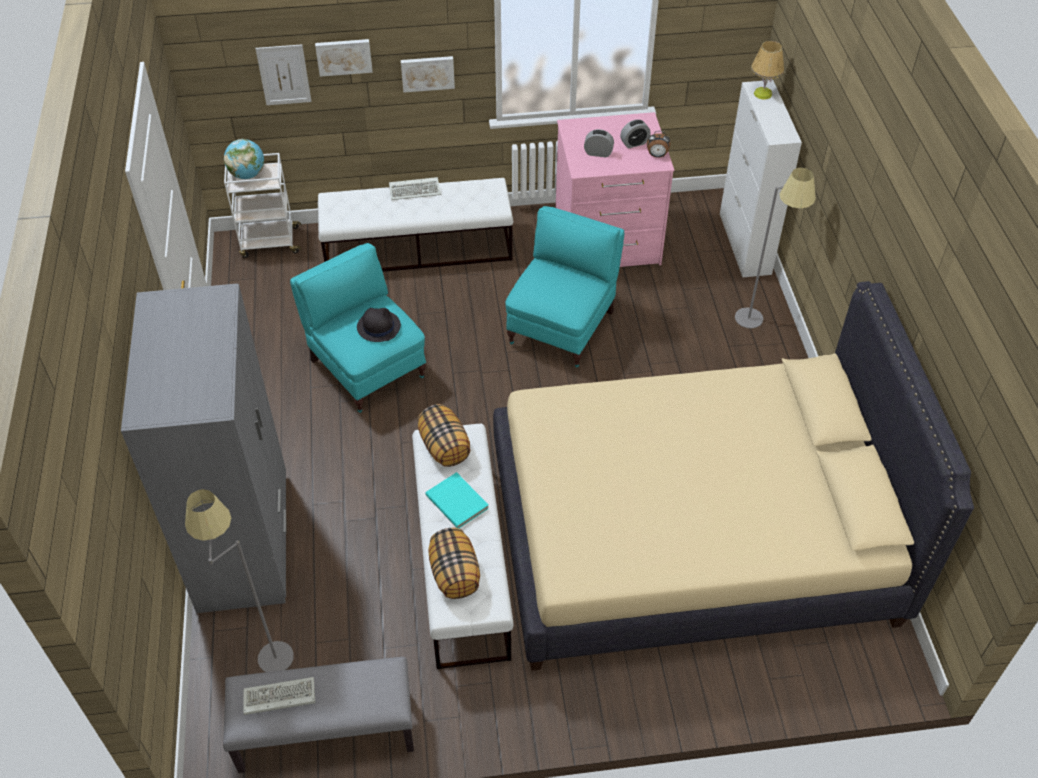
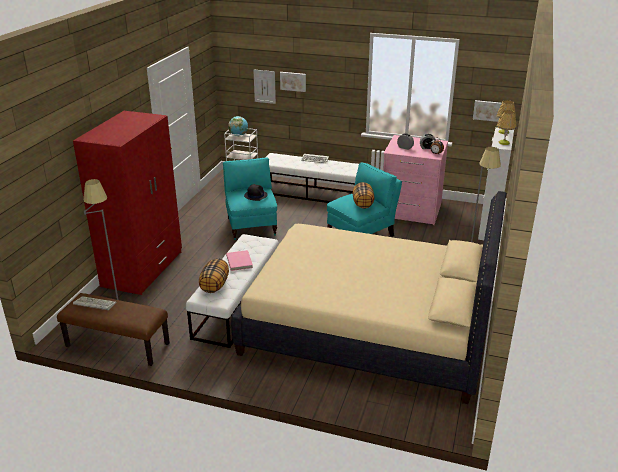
camera: 25 degrees right, 20 degrees down
grey wardrobe [121,284,286,613] -> red wardrobe [73,111,182,295]
grey bench [223,657,414,773] -> brown bench [57,293,170,366]
picture [401,56,455,93] -> picture moved to [473,100,502,122]
pillow [418,404,470,467] -> pillow moved to [353,182,374,209]
turquoise book [425,472,489,528] -> pink book [226,250,253,271]
none -> table lamp [497,110,517,145]

